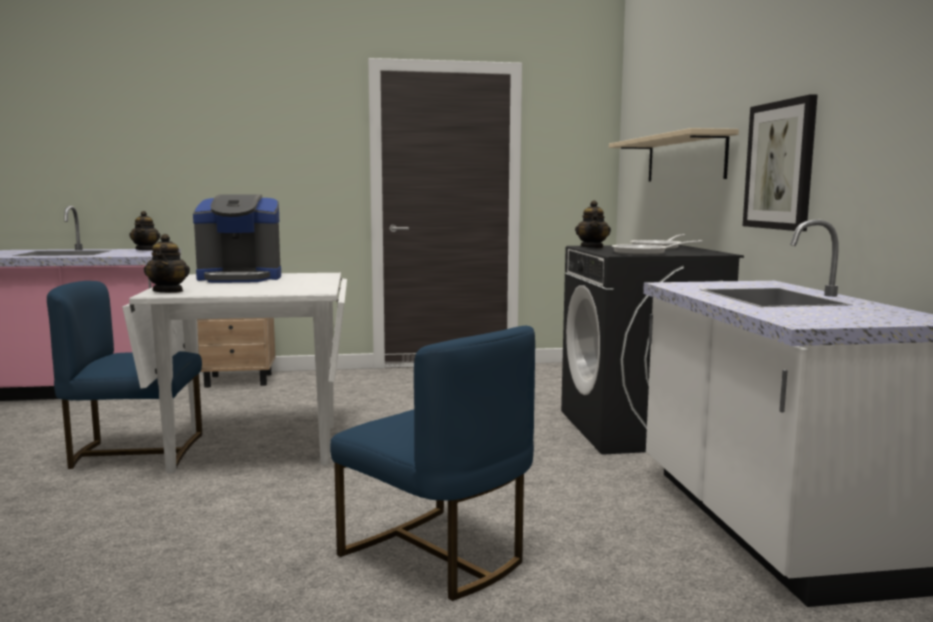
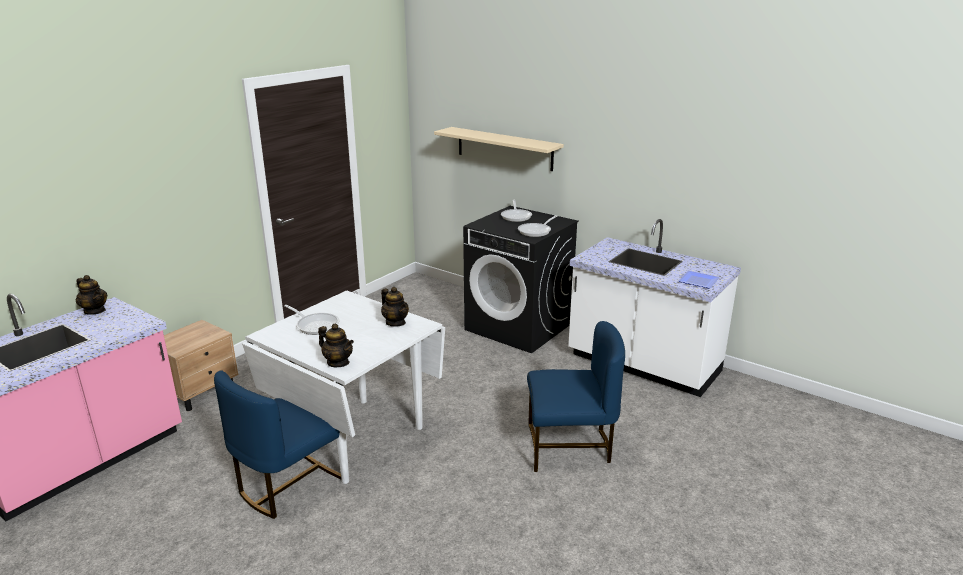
camera: 45 degrees left, 15 degrees up
coffee machine [193,194,281,283] -> frying pan [285,305,339,335]
teapot [575,200,611,248] -> teapot moved to [381,287,409,327]
picture [743,94,818,231] -> none
none -> plate [679,271,719,289]

